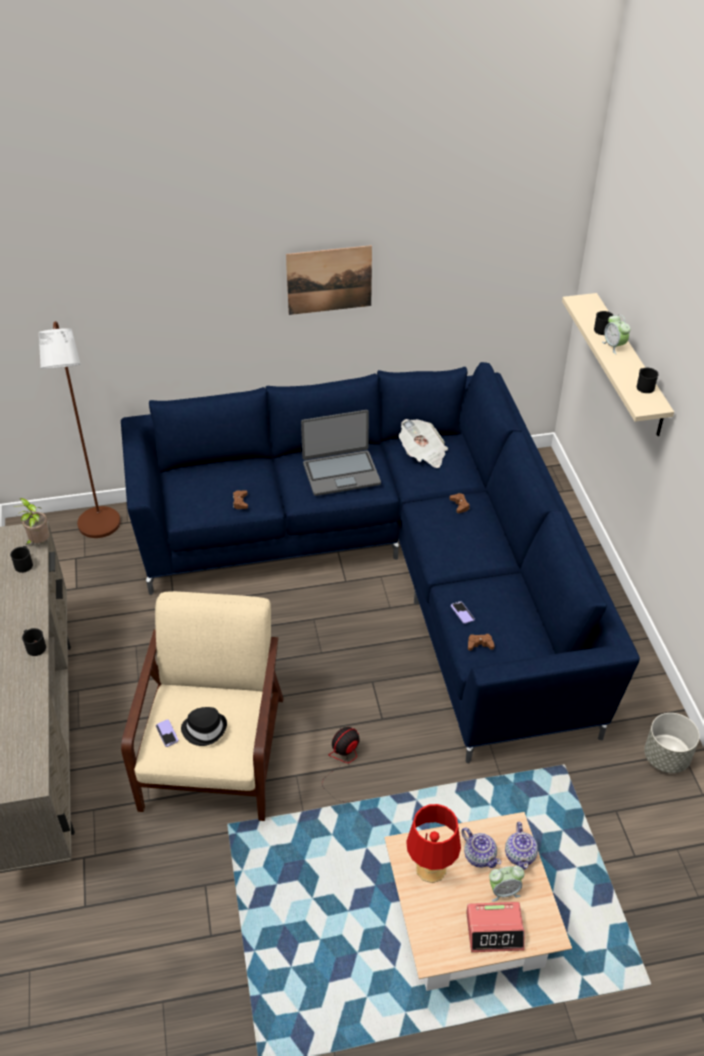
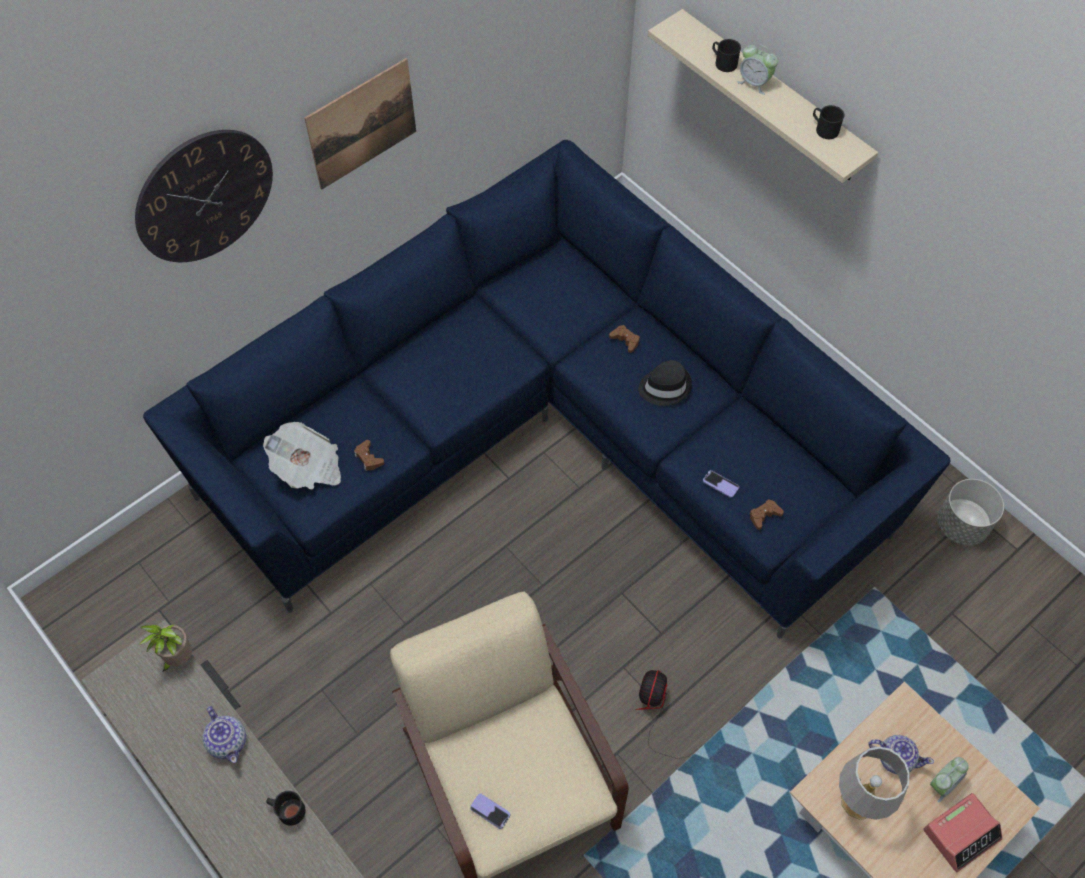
camera: 30 degrees left, 15 degrees up
black mug [10,546,33,573] -> none
brown floor lamp [39,321,121,538] -> none
black hat [181,707,227,746] -> black hat moved to [638,360,692,406]
laptop [301,410,381,496] -> none
newspaper [399,419,448,468] -> newspaper moved to [263,422,341,490]
red table lamp [406,804,461,883] -> grey table lamp [839,747,910,820]
teapot [505,822,538,870] -> teapot moved to [202,706,246,763]
none -> wall clock [135,130,273,262]

